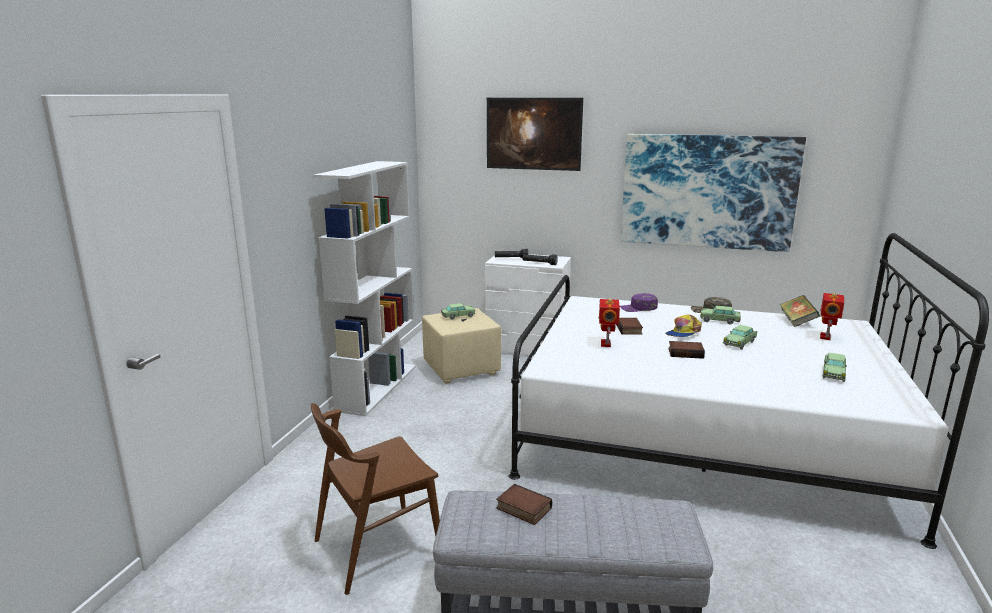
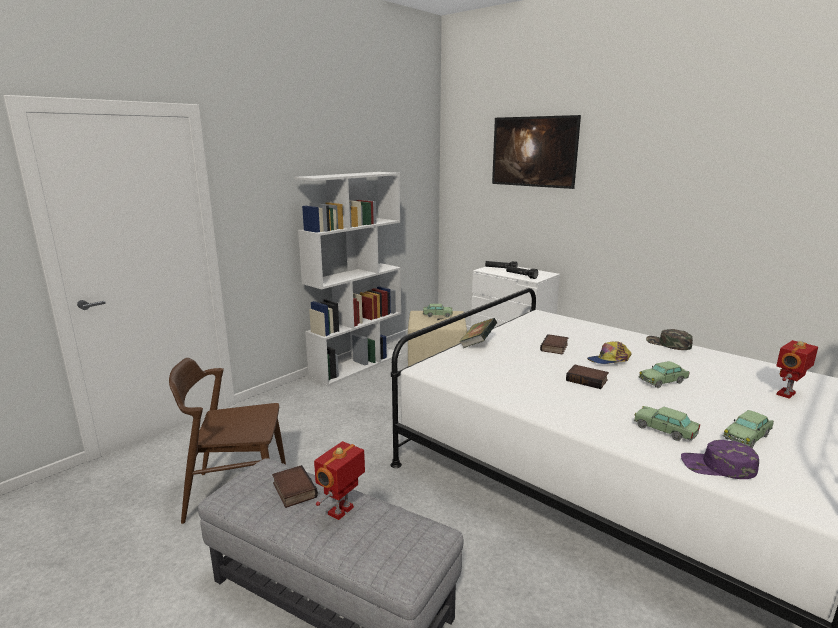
camera: 25 degrees right, 0 degrees up
toy robot [599,298,620,347] -> toy robot moved to [314,441,365,520]
purple cap [620,293,658,312] -> purple cap moved to [681,440,759,479]
picture [621,134,806,252] -> none
toy car [700,306,741,325] -> toy car moved to [634,406,700,441]
book [780,295,820,327] -> book moved to [459,318,497,348]

